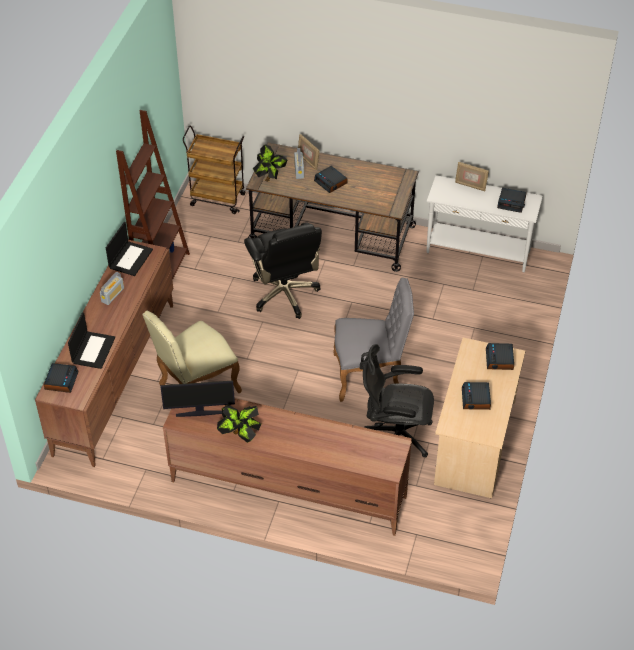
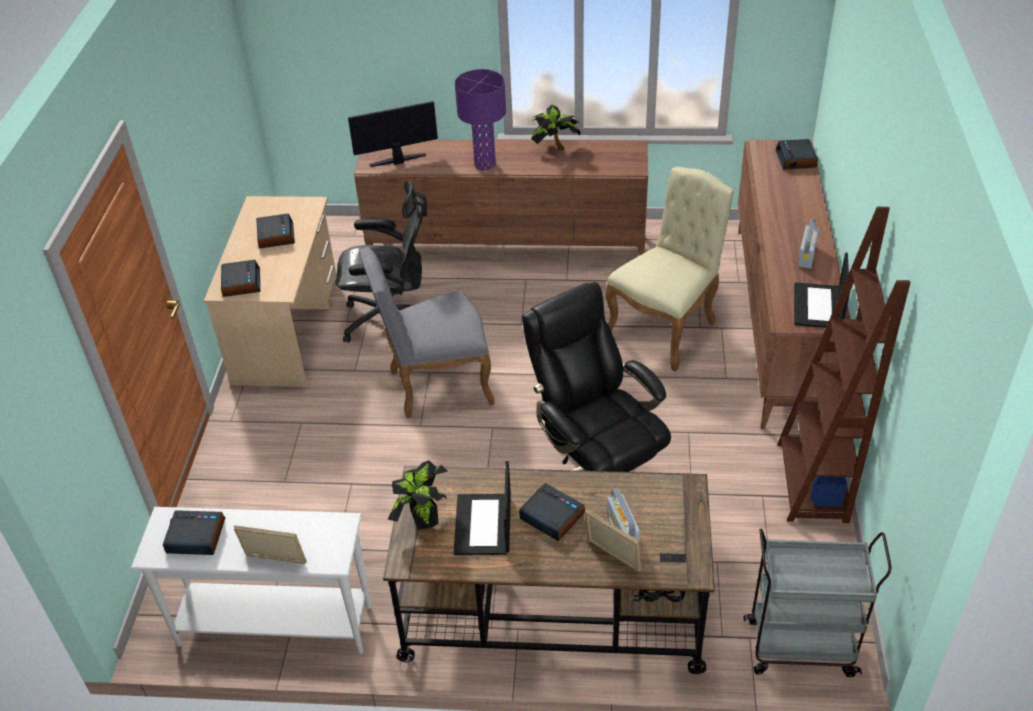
camera: 170 degrees right, 5 degrees down
laptop [68,312,115,369] -> laptop moved to [454,461,511,555]
monitor [160,381,235,417] -> monitor moved to [348,101,438,167]
brown cart [183,126,245,214] -> grey cart [743,529,892,677]
potted plant [253,144,287,182] -> potted plant moved to [387,460,448,529]
none -> purple table lamp [455,69,506,170]

